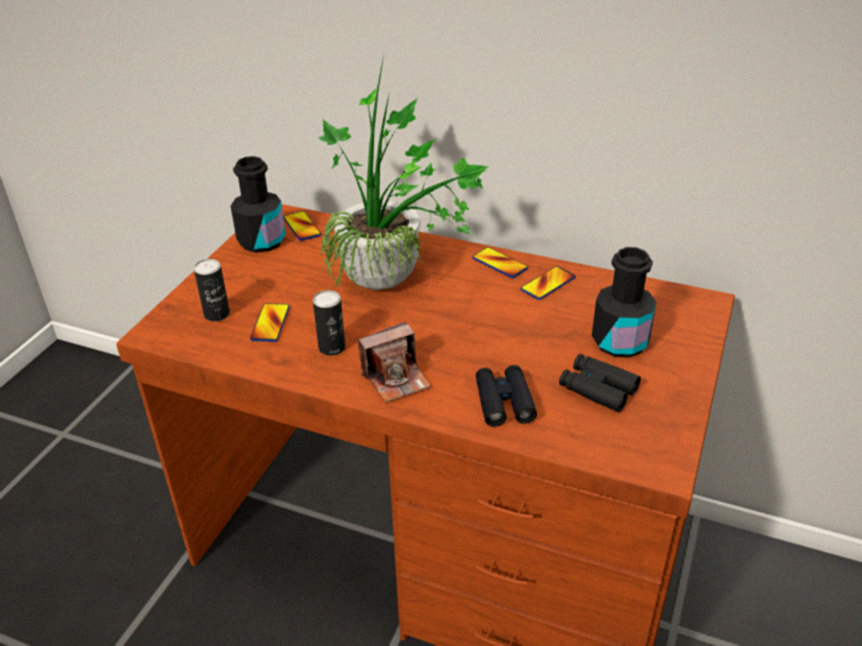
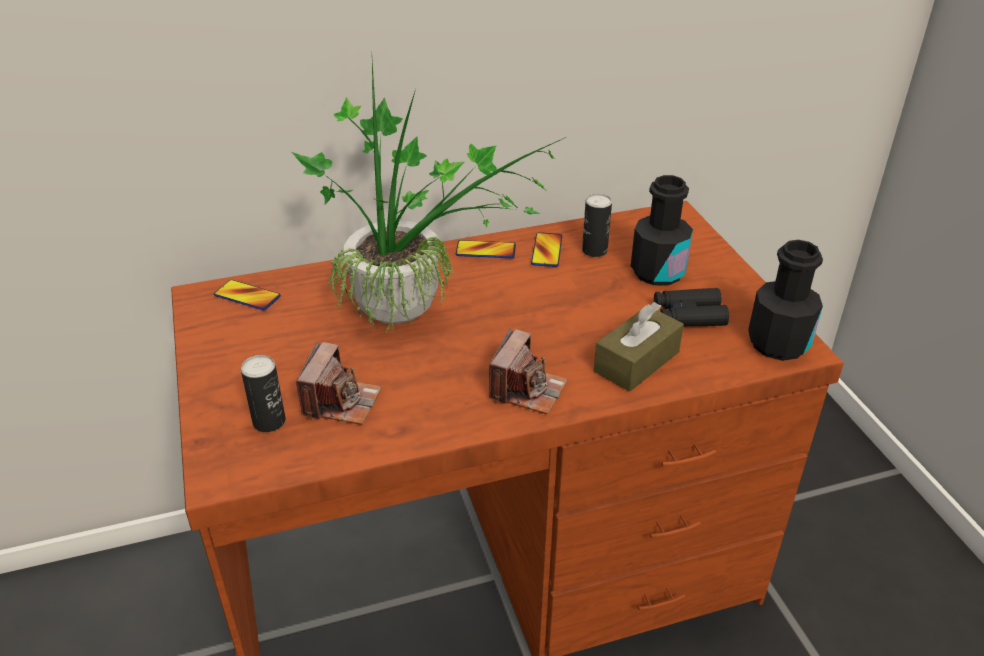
camera: 40 degrees left, 0 degrees up
black bottle [231,156,286,253] -> black bottle moved to [748,240,823,361]
phone [250,303,290,342] -> camera [296,342,382,425]
can [313,290,345,356] -> can moved to [582,194,612,257]
black binoculars [476,365,537,427] -> brown tissue box [594,302,684,392]

